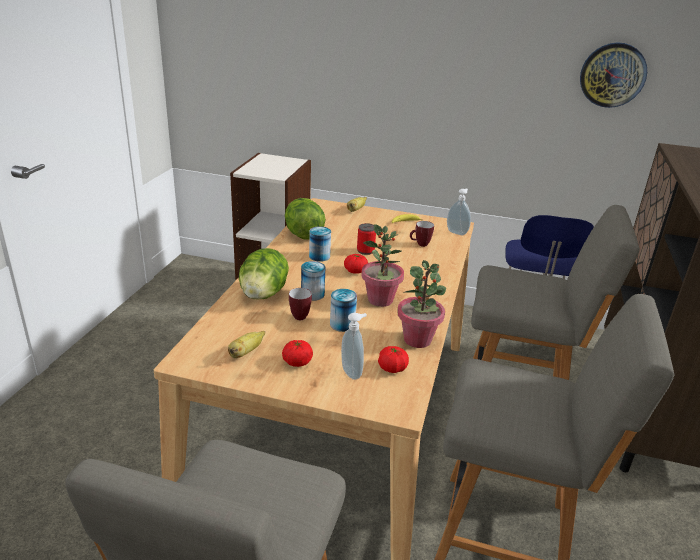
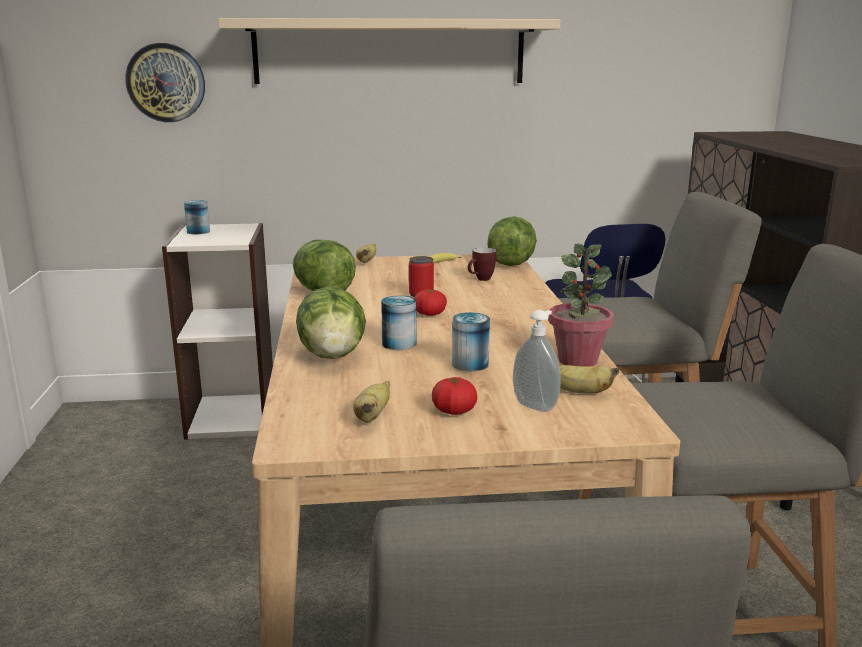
camera: 20 degrees left, 10 degrees down
mug [289,288,312,320] -> none
can [309,226,331,262] -> can moved to [184,200,210,234]
potted plant [361,224,404,307] -> none
tomato [378,346,409,373] -> banana [559,365,619,394]
soap dispenser [447,189,471,235] -> lettuce [487,216,537,266]
wall clock [580,42,647,108] -> wall clock moved to [125,43,205,122]
none -> beige shelf [218,18,561,84]

